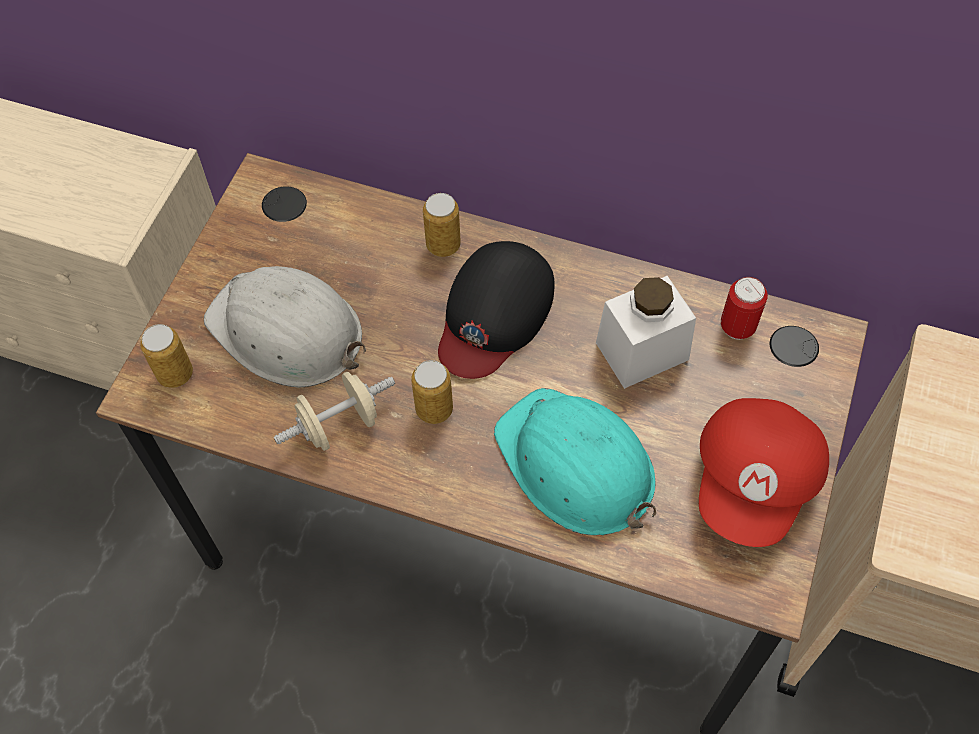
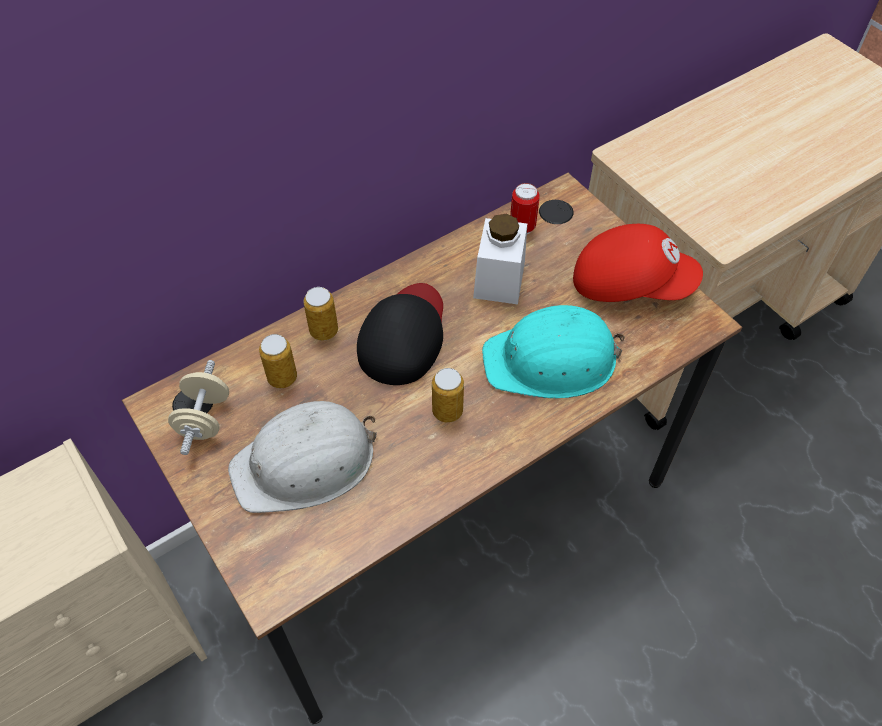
camera: 55 degrees left, 5 degrees down
can [140,324,193,388] -> can moved to [259,334,297,388]
beige dumbbell [274,372,395,451] -> beige dumbbell moved to [168,360,229,455]
black cap [438,241,555,379] -> black cap turned 135 degrees counterclockwise [357,283,443,385]
red cap [699,398,829,547] -> red cap turned 45 degrees counterclockwise [573,224,703,302]

